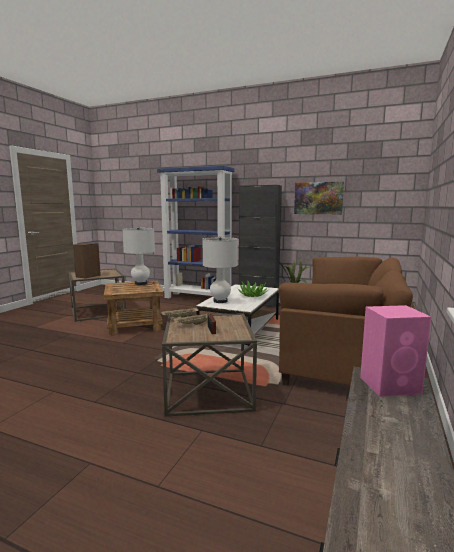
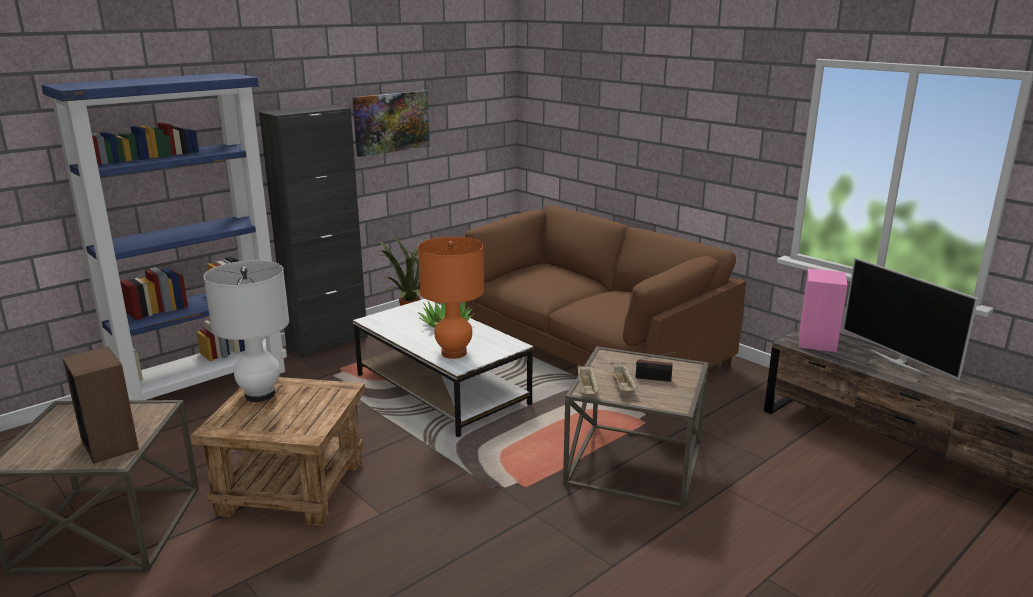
camera: 65 degrees left, 10 degrees up
white table lamp [202,236,238,303] -> orange table lamp [418,236,484,359]
none -> television [843,258,978,380]

